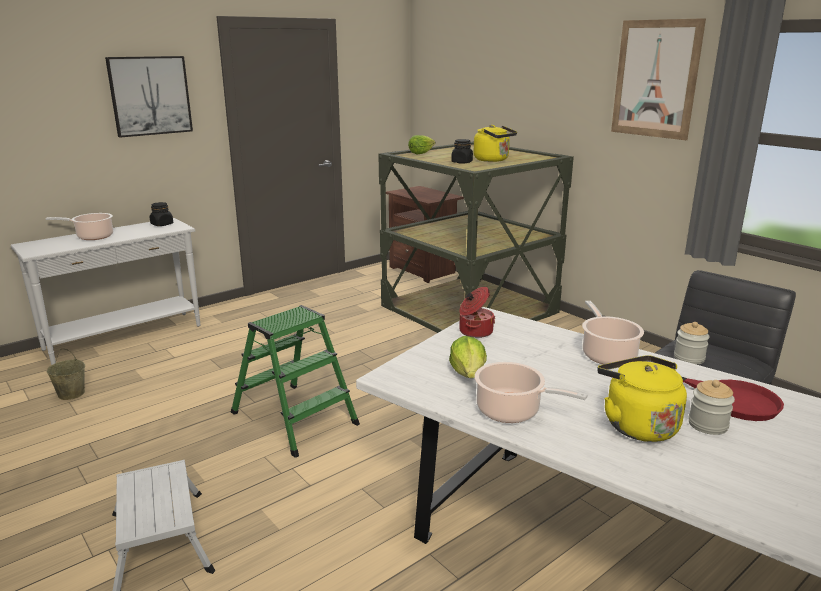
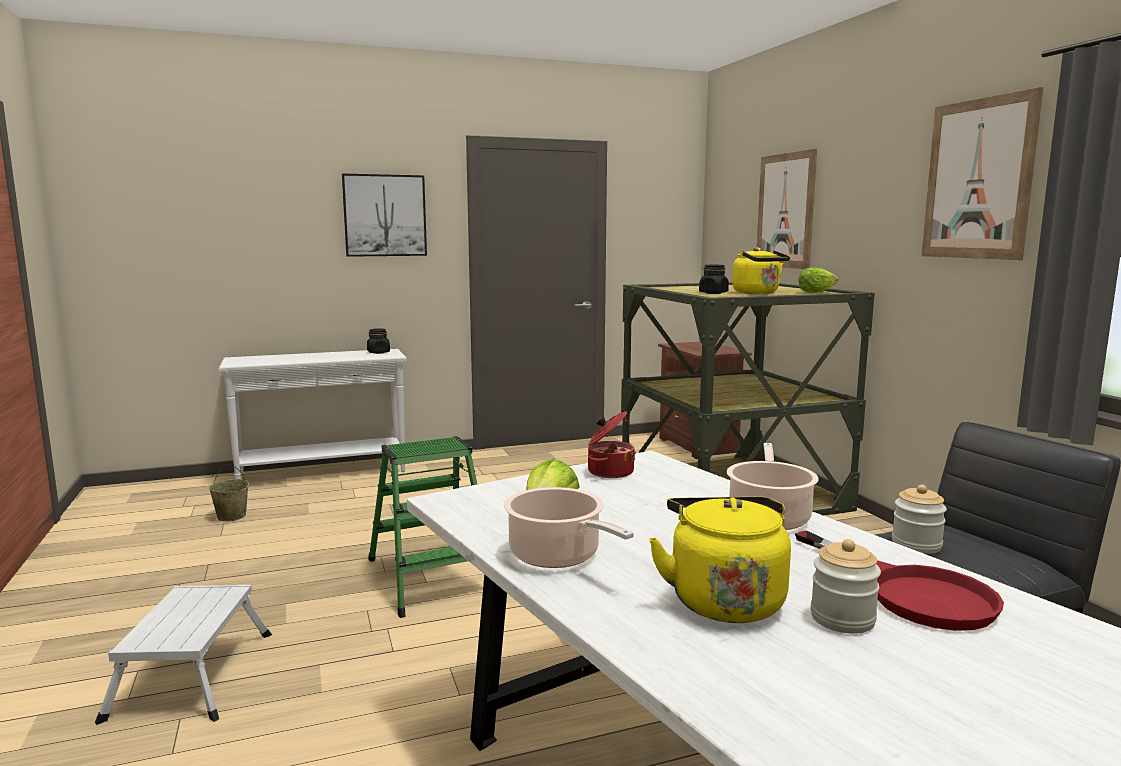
camera: 20 degrees right, 10 degrees down
cooking pot [46,213,113,240] -> none
lettuce [408,135,435,154] -> lettuce moved to [798,267,838,293]
none -> picture [757,149,817,269]

